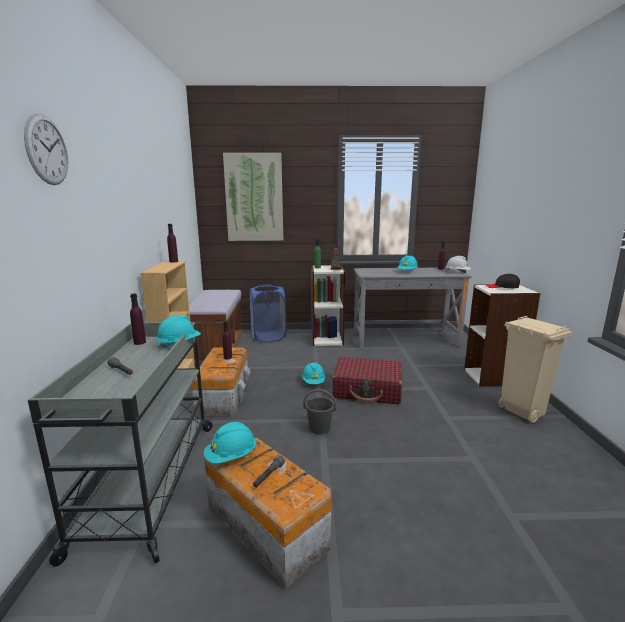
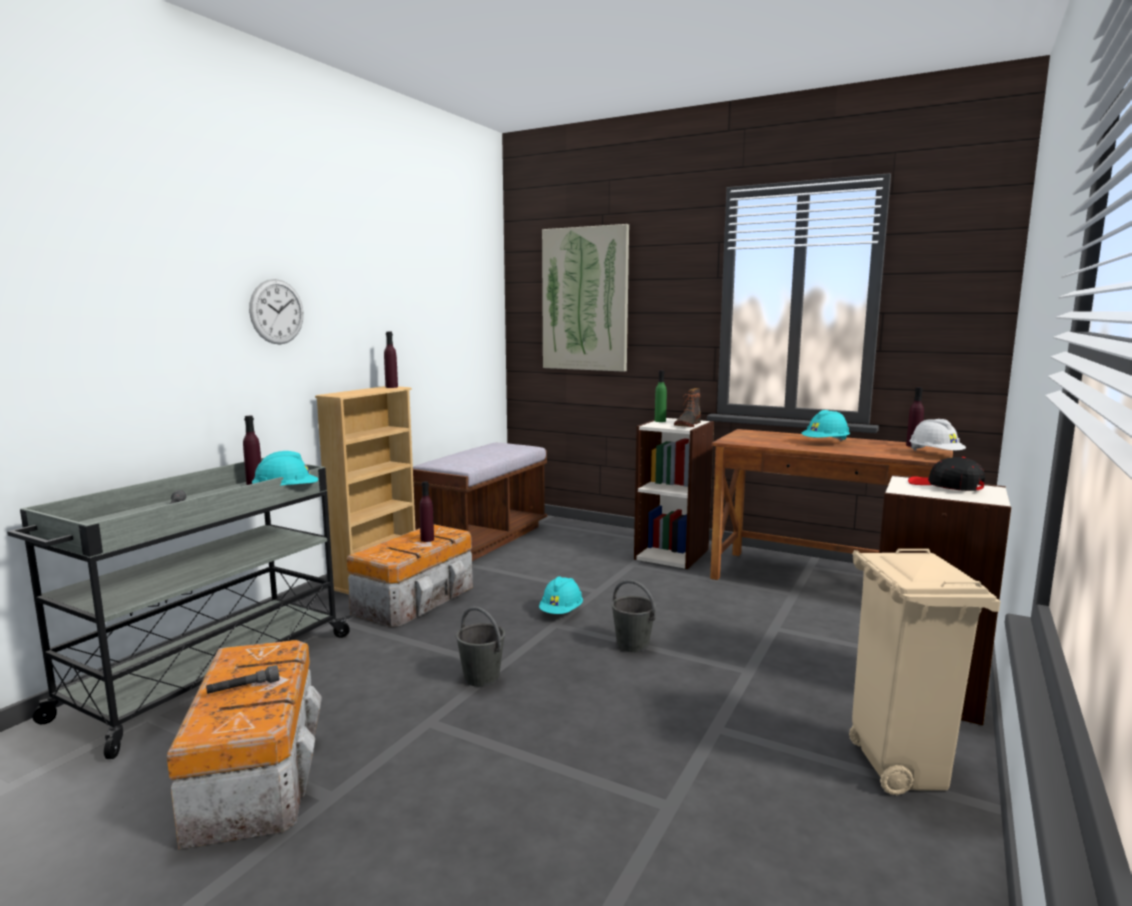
camera: 30 degrees right, 5 degrees down
wall clock [24,114,68,185] -> wall clock moved to [249,279,303,344]
turquoise hard hat [204,422,256,464] -> none
blue laundry basket [249,284,287,342] -> none
red suitcase [332,356,402,404] -> grey bucket [611,580,656,652]
grey desk [354,267,472,348] -> brown desk [710,429,953,580]

